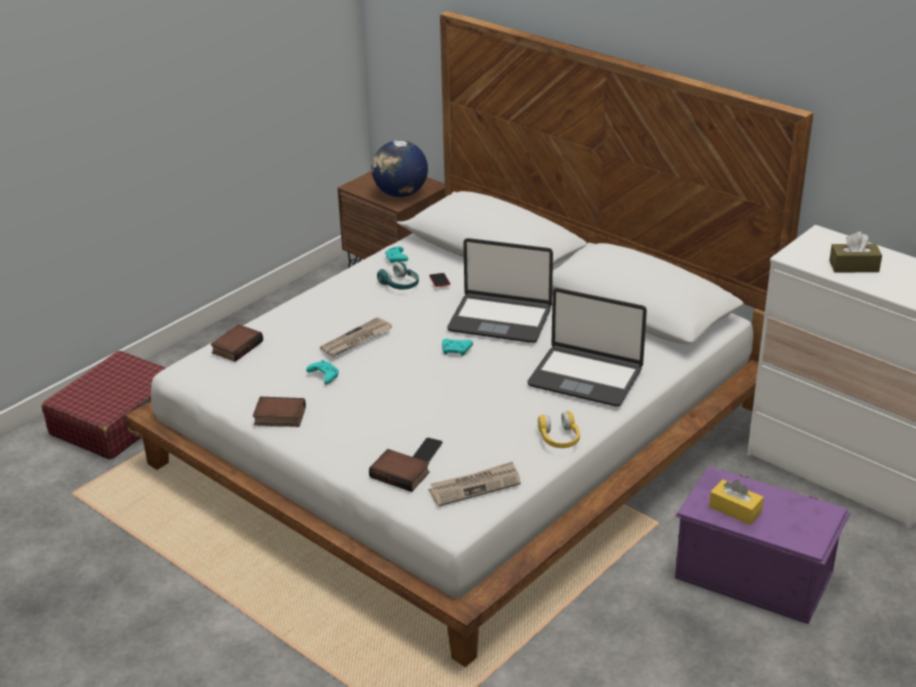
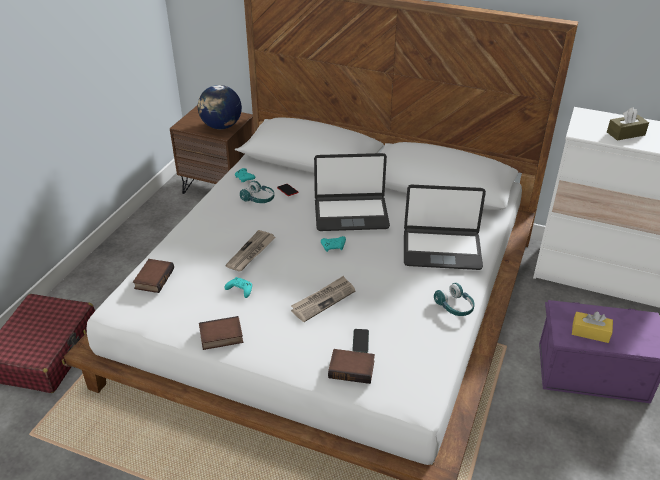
camera: 20 degrees left, 5 degrees up
newspaper [429,461,521,507] -> newspaper moved to [291,276,355,322]
yellow headphones [538,411,580,448] -> turquoise headphones [434,283,475,316]

